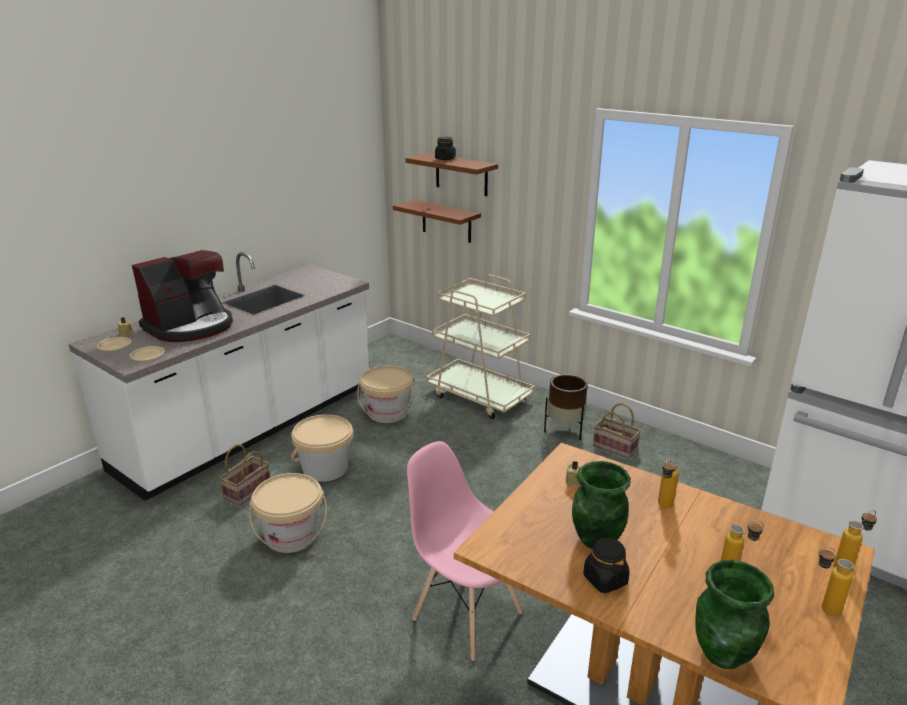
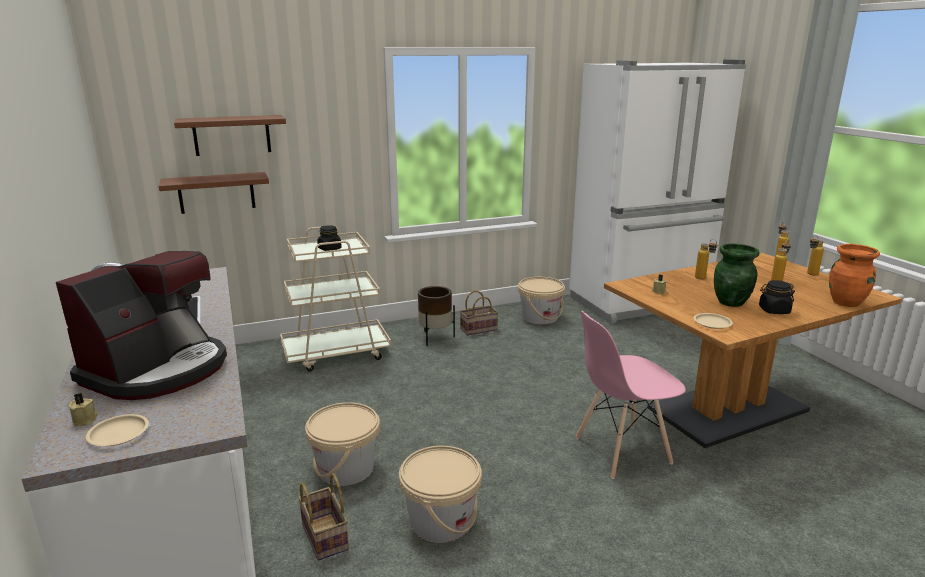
camera: 60 degrees left, 5 degrees down
beige plate [129,346,165,361] -> beige plate moved to [694,313,733,329]
coffee machine [132,250,233,342] -> coffee machine turned 45 degrees clockwise [56,251,227,400]
beige bucket [357,366,414,423] -> beige bucket moved to [518,277,565,325]
black jar [435,137,456,160] -> black jar moved to [317,225,342,251]
green vase [695,560,774,669] -> orange vase [829,244,880,307]

